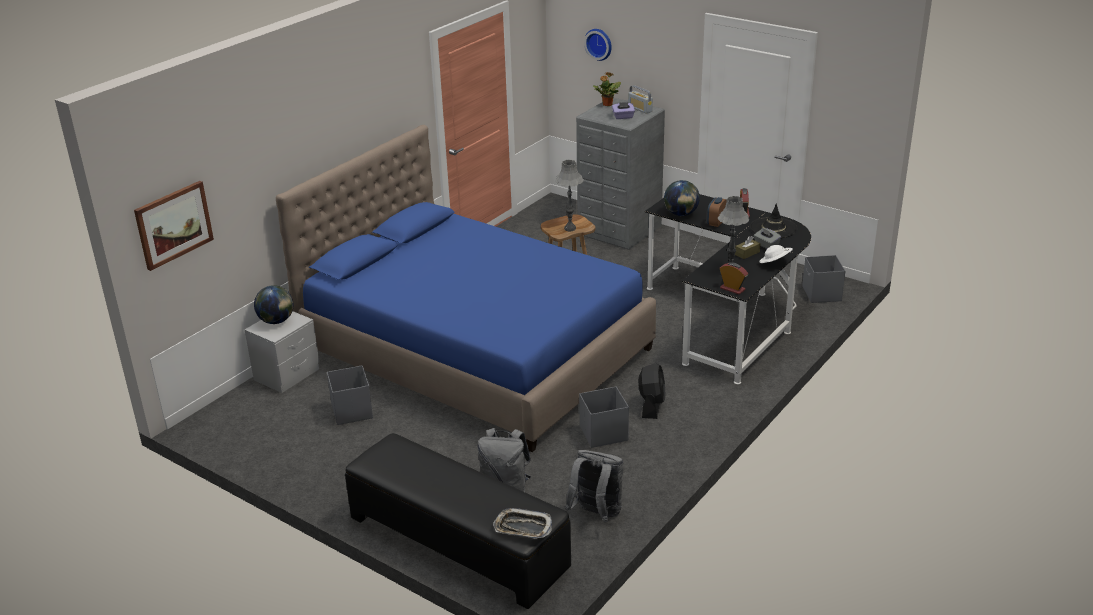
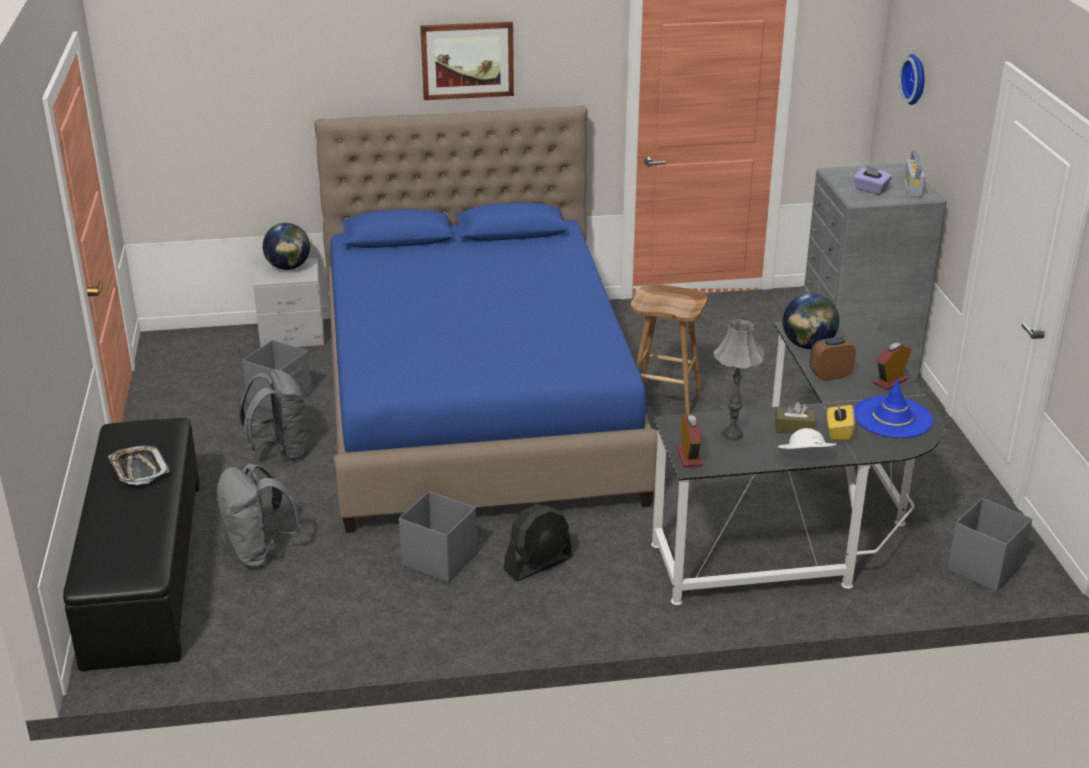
camera: 45 degrees right, 0 degrees up
picture [134,181,214,271] -> picture moved to [420,22,514,100]
tray [493,508,552,539] -> tray moved to [108,445,169,485]
grey table lamp [555,160,584,231] -> none
grey backpack [565,450,624,522] -> grey backpack moved to [239,369,309,461]
potted plant [593,72,621,106] -> none
black hat [750,203,798,238] -> blue hat [854,378,933,438]
grey tissue box [754,228,781,249] -> yellow tissue box [827,402,855,441]

